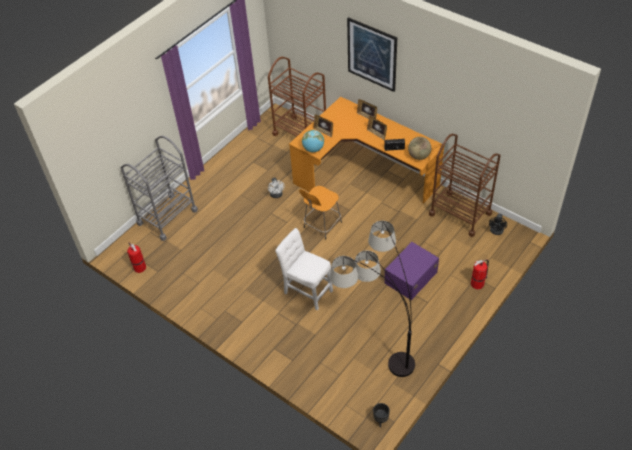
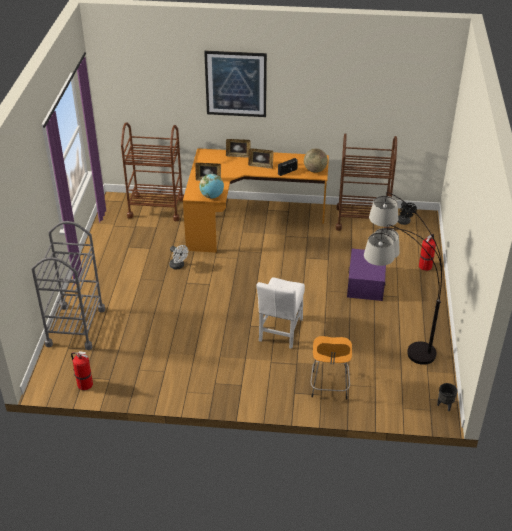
camera: 35 degrees left, 10 degrees down
white chair [275,228,333,310] -> white chair turned 75 degrees counterclockwise [256,277,305,349]
orange stool [299,186,342,240] -> orange stool moved to [310,336,352,399]

